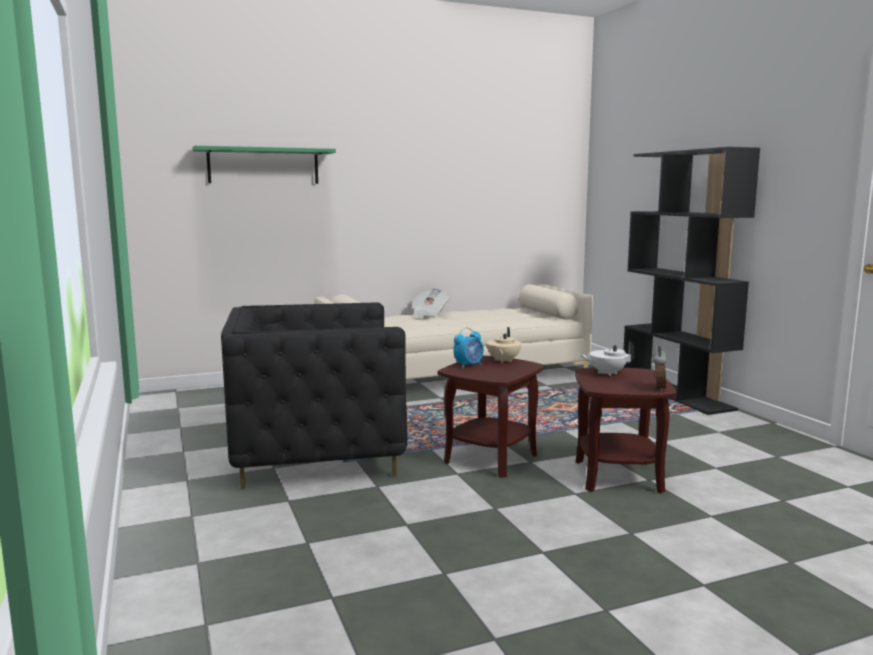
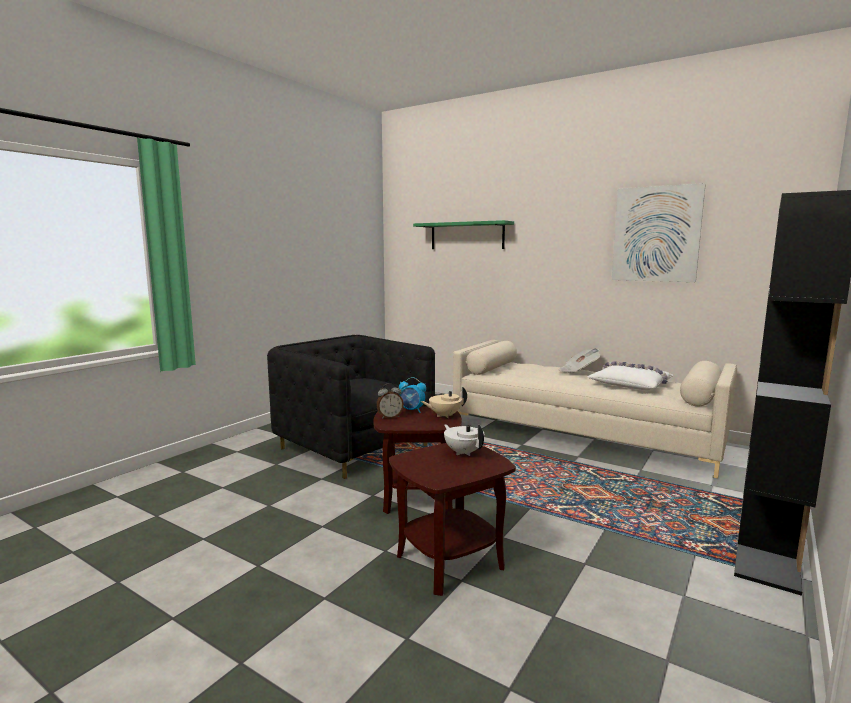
camera: 55 degrees right, 0 degrees up
alarm clock [652,346,667,392] -> alarm clock moved to [376,383,404,419]
none -> white pillow [588,361,674,390]
none -> picture [612,183,706,282]

